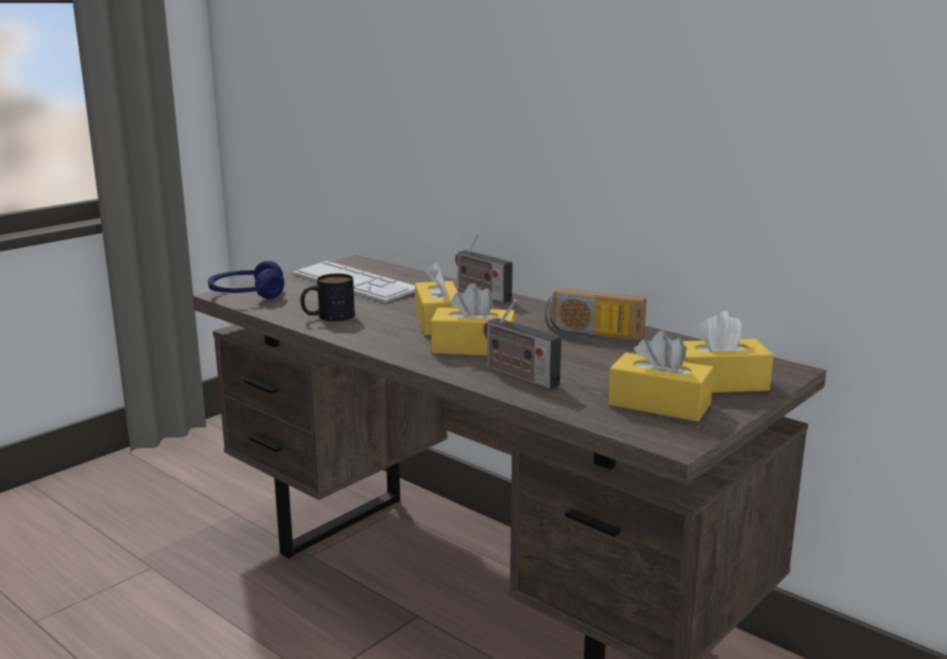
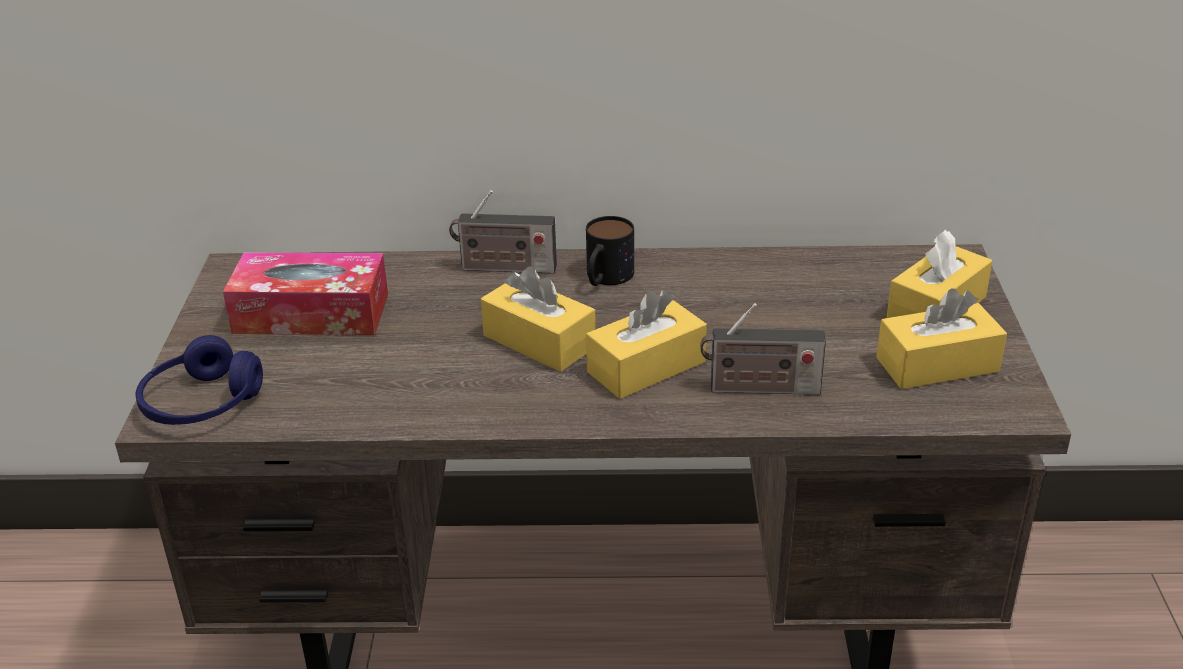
camera: 40 degrees left, 15 degrees up
keyboard [293,261,415,303] -> tissue box [223,253,388,335]
mug [301,273,355,321] -> mug moved to [586,216,634,286]
radio [545,289,646,341] -> none

